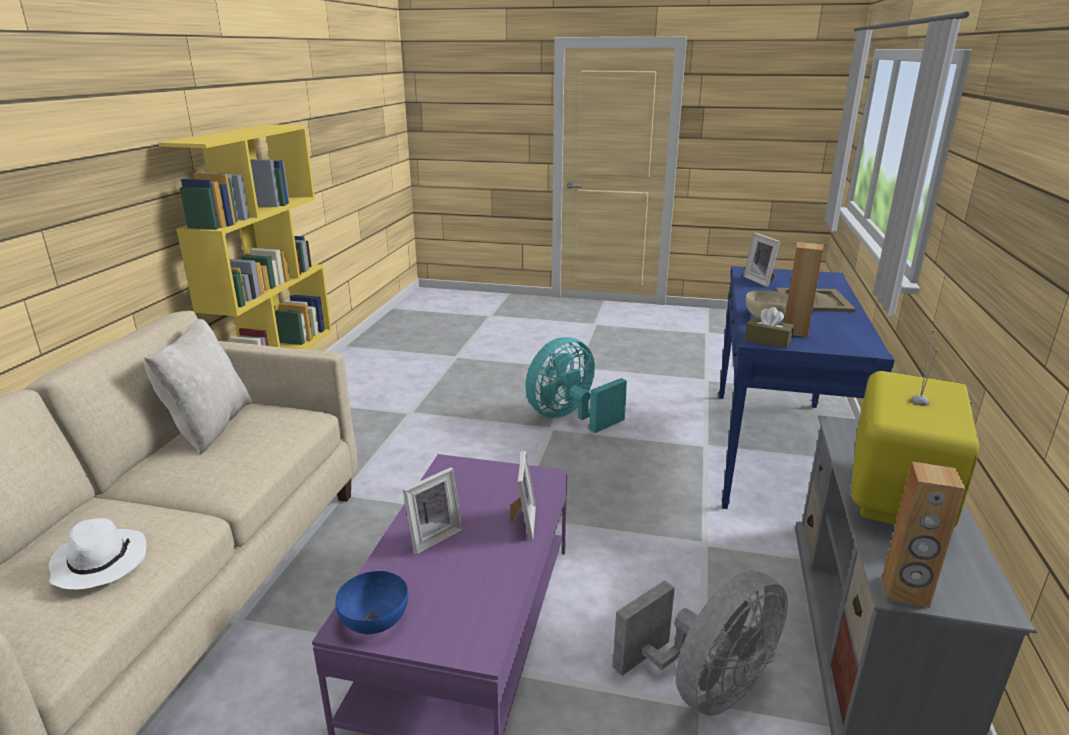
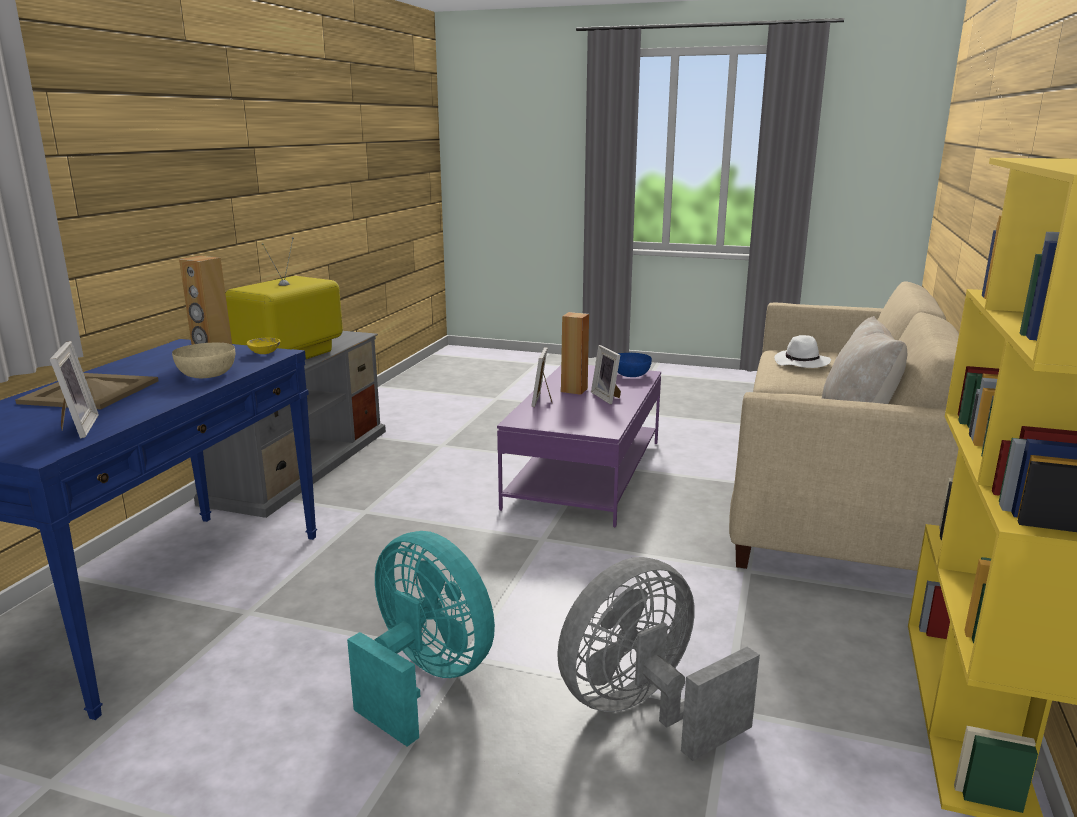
camera: 175 degrees left, 5 degrees down
picture frame [403,467,462,555] -> picture frame turned 75 degrees counterclockwise [591,345,621,404]
turquoise fan [526,337,627,433] -> turquoise fan turned 105 degrees counterclockwise [347,531,495,747]
grey fan [613,571,788,716] -> grey fan moved to [557,557,760,761]
brown tissue box [744,307,794,348] -> yellow bowl [247,338,280,354]
brown speaker [882,462,966,608] -> brown speaker moved to [561,312,589,395]

